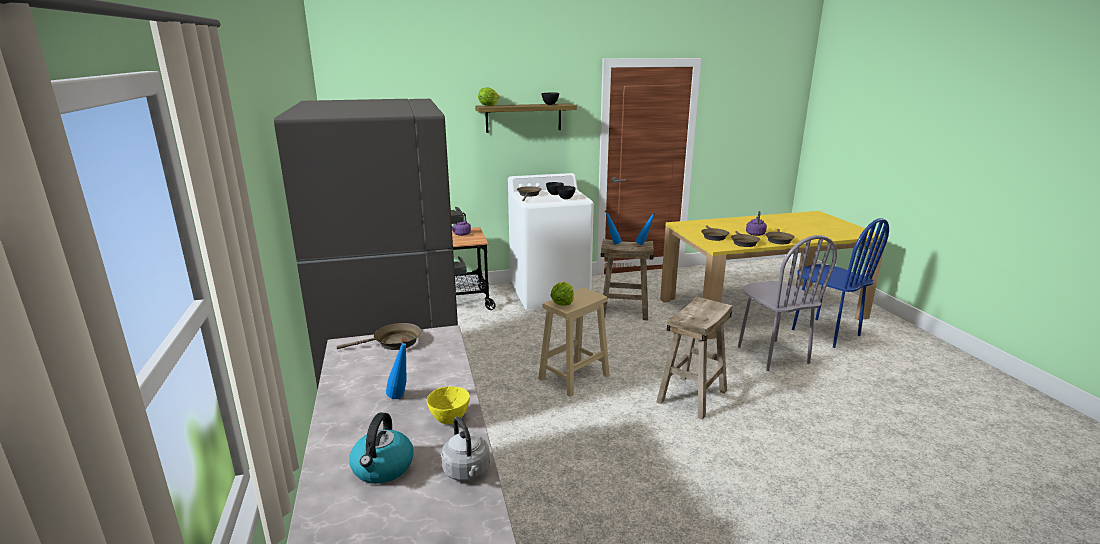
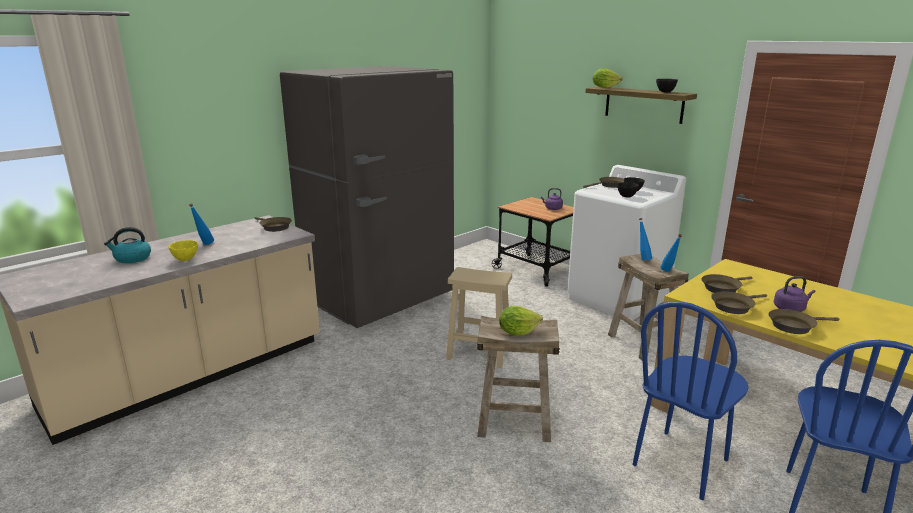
camera: 60 degrees right, 0 degrees up
grey kettle [441,416,490,481] -> none
lettuce [550,282,574,306] -> lettuce moved to [499,306,543,335]
grey chair [738,235,837,371] -> blue chair [633,301,749,500]

